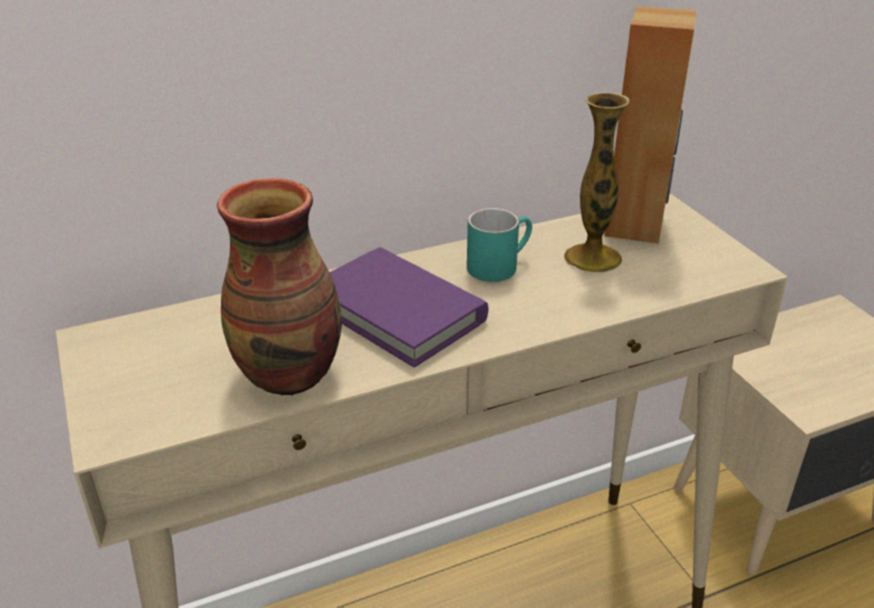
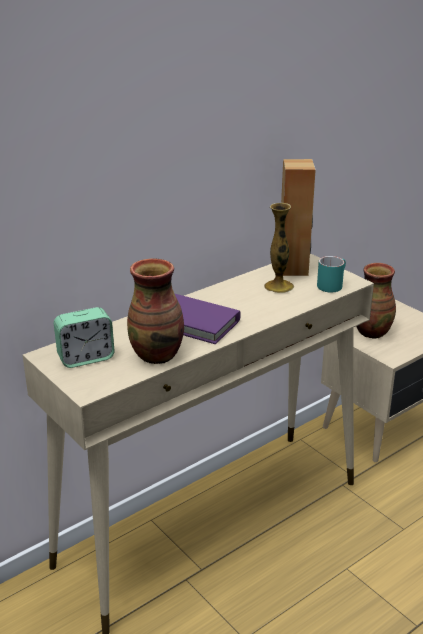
camera: 15 degrees left, 5 degrees down
turquoise mug [467,208,532,282] -> turquoise mug moved to [317,256,346,293]
none -> alarm clock [54,307,115,368]
none -> vase [356,263,396,339]

